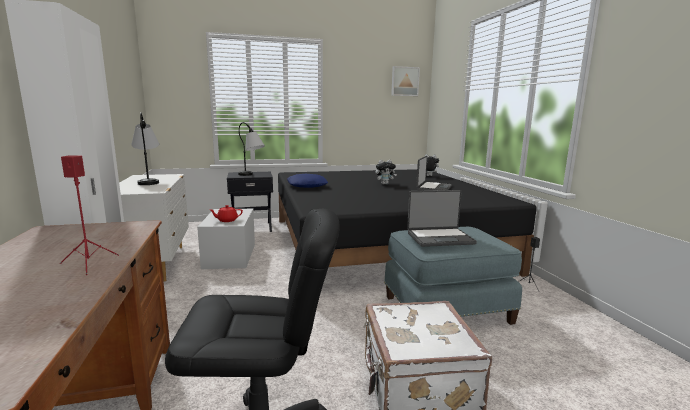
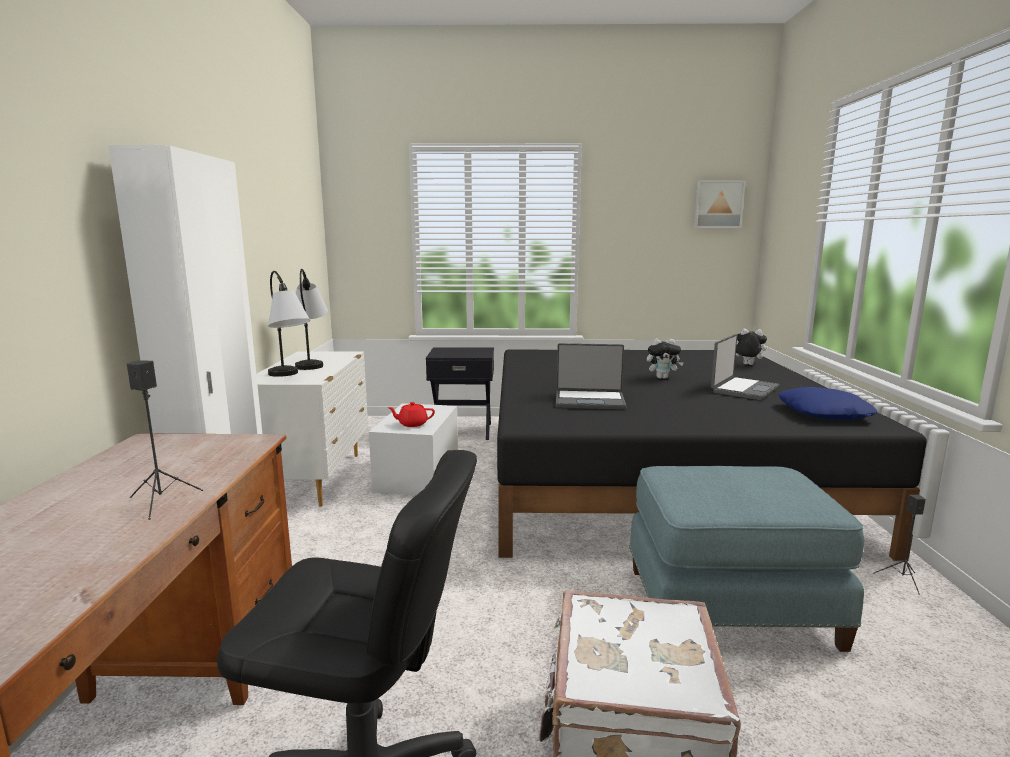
camera: 15 degrees right, 0 degrees up
red speaker [60,156,119,275] -> black speaker [127,360,203,520]
table lamp [238,122,265,176] -> table lamp moved to [268,271,310,377]
blue pillow [287,174,328,188] -> blue pillow moved to [778,387,878,420]
laptop [407,190,477,247] -> laptop moved to [556,343,626,410]

